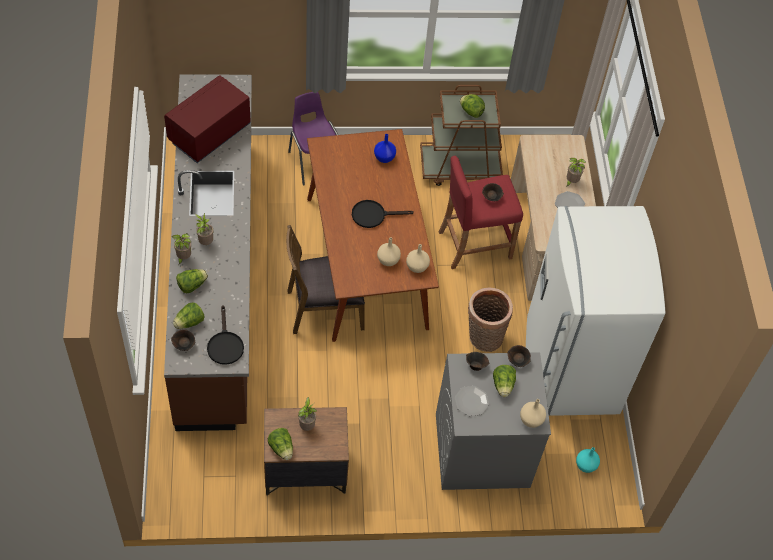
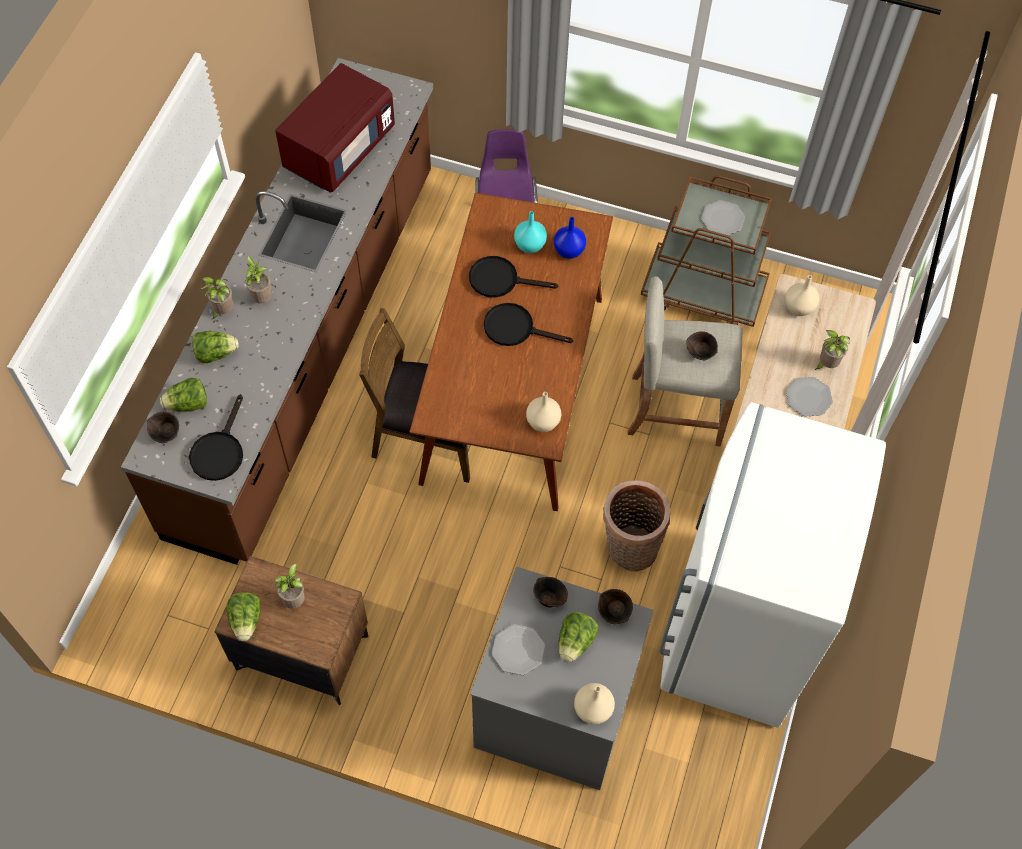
camera: 25 degrees right, 5 degrees up
red microwave [164,75,251,163] -> red microwave turned 150 degrees clockwise [275,63,395,192]
beige vase [377,237,401,266] -> beige vase moved to [785,275,819,316]
red stool [438,156,523,269] -> beige stool [627,276,743,446]
lettuce [460,94,485,118] -> plate [701,200,745,235]
turquoise vase [576,447,600,473] -> turquoise vase moved to [514,211,547,253]
none -> black frying pan [469,256,558,297]

